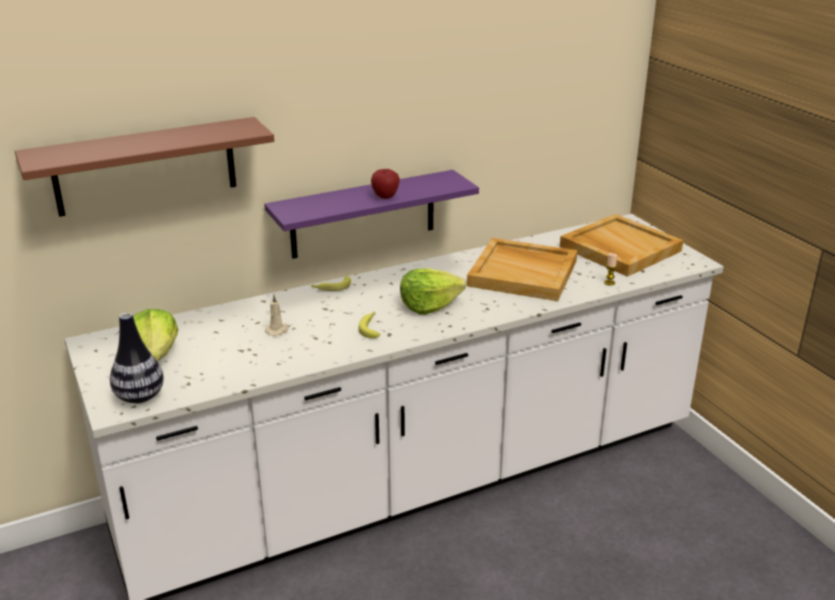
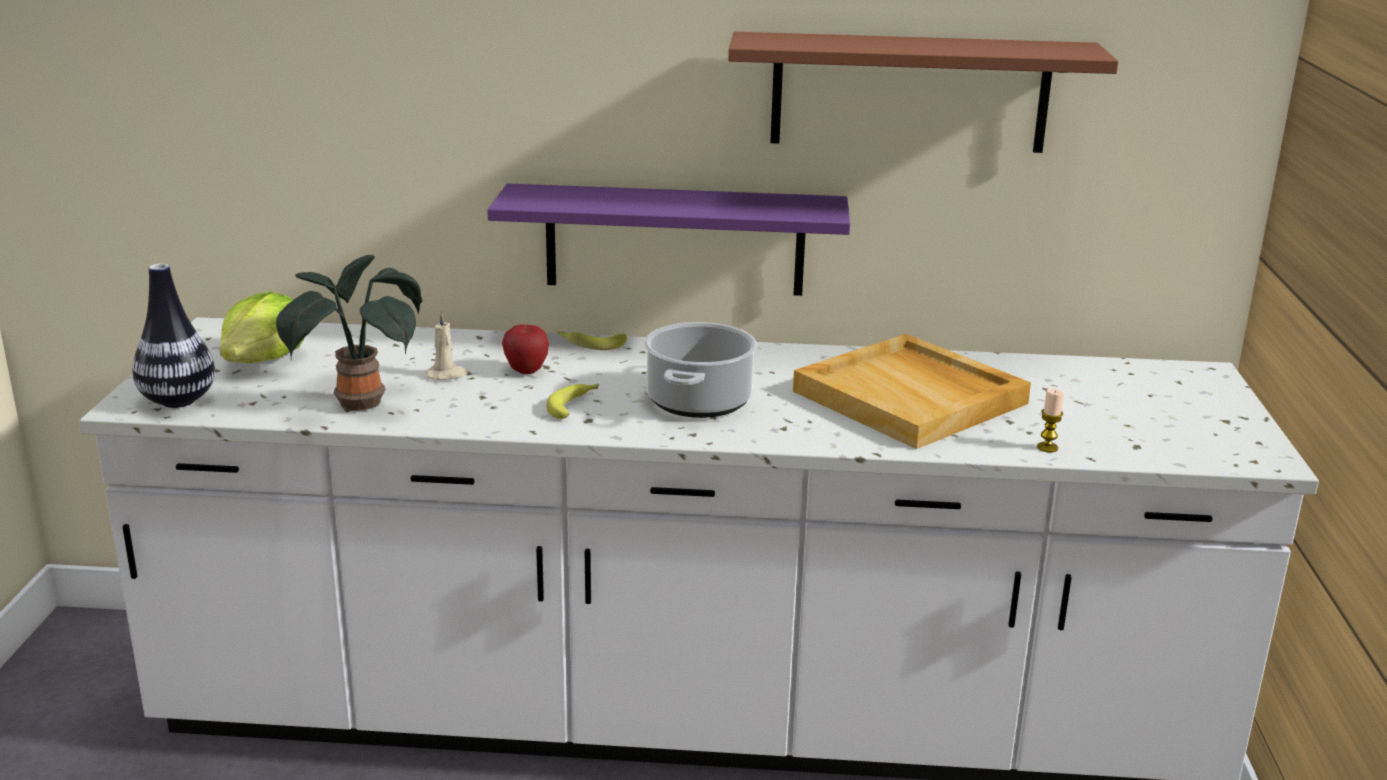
camera: 30 degrees right, 5 degrees down
brown shelf [15,117,274,217] -> brown shelf moved to [728,32,1118,153]
apple [371,169,400,199] -> apple moved to [502,324,549,374]
lettuce [400,268,466,314] -> cooking pot [644,322,757,418]
beige tray [560,214,683,277] -> none
none -> potted plant [276,255,423,412]

